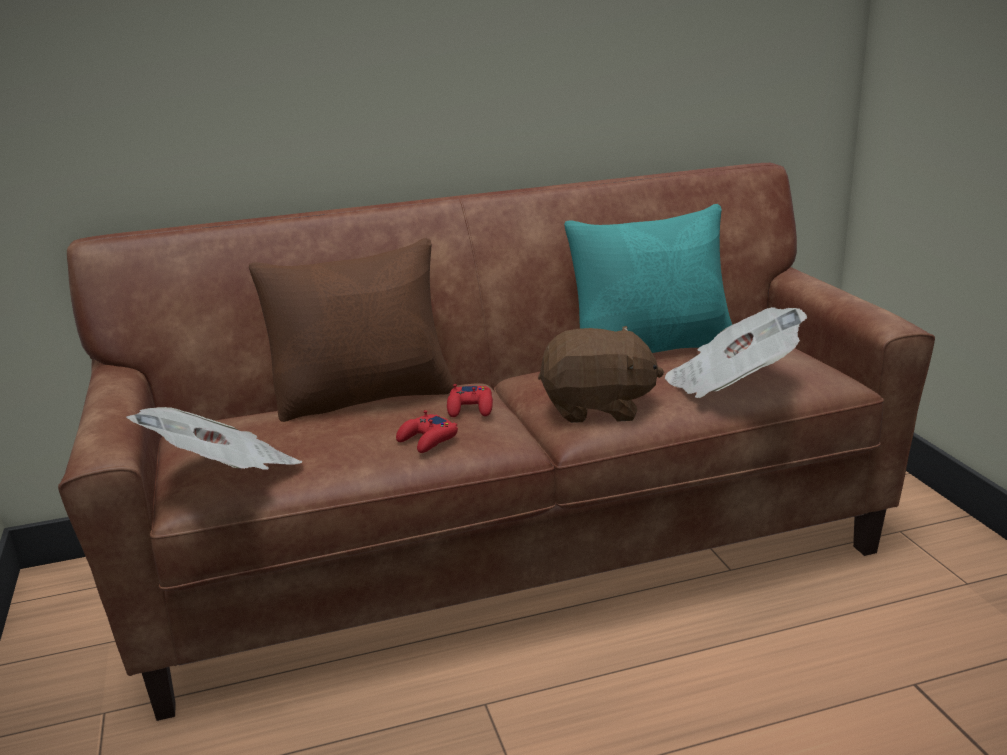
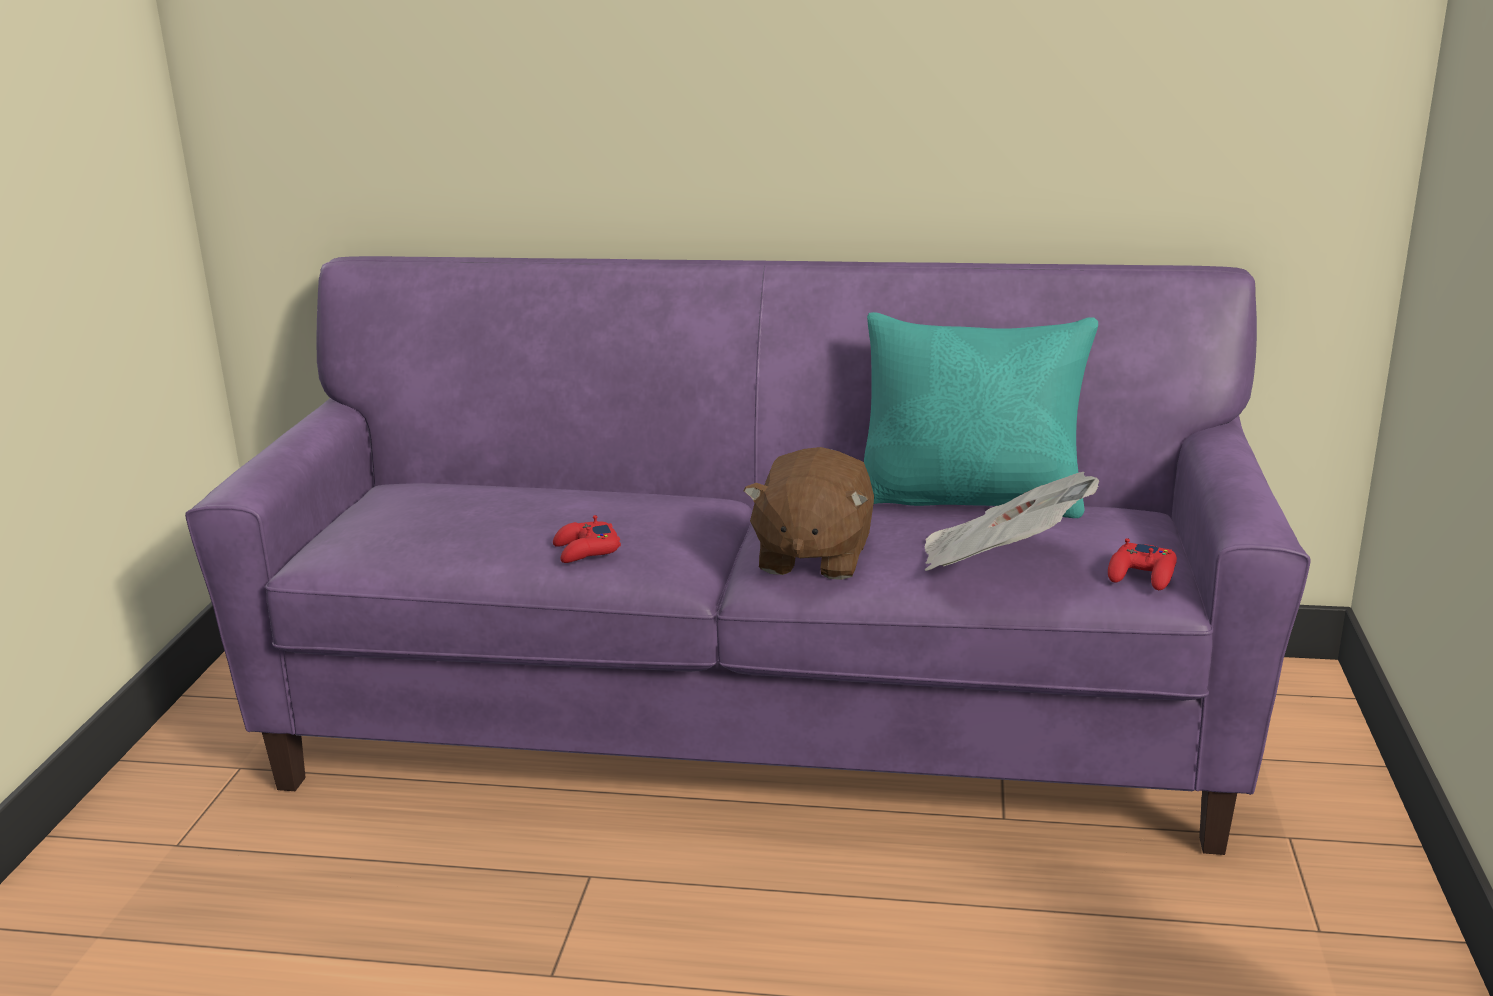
camera: 25 degrees right, 0 degrees up
brown sofa [58,163,935,721] -> purple sofa [185,256,1311,855]
newspaper [126,407,302,470] -> none
brown pillow [249,238,454,422] -> none
red game controller [447,384,493,417] -> red game controller moved to [1108,538,1177,590]
brown plush toy [538,326,664,423] -> brown plush toy turned 75 degrees clockwise [743,447,874,580]

